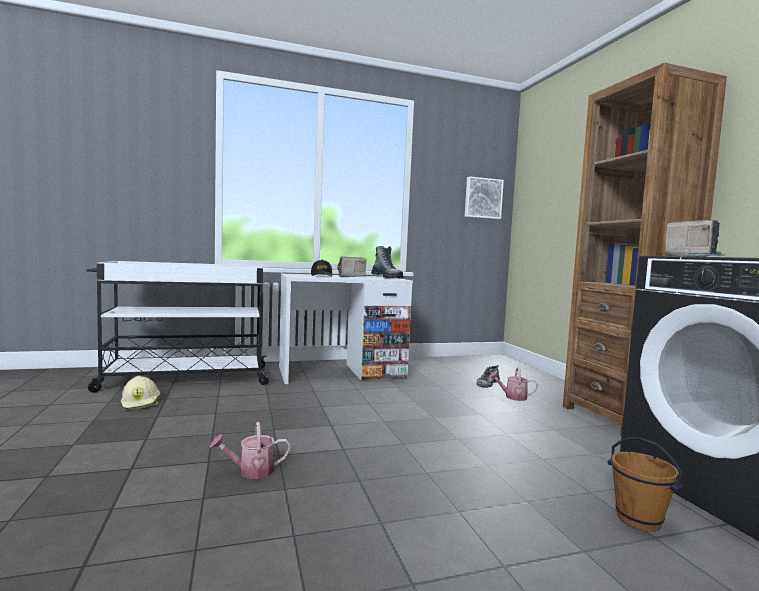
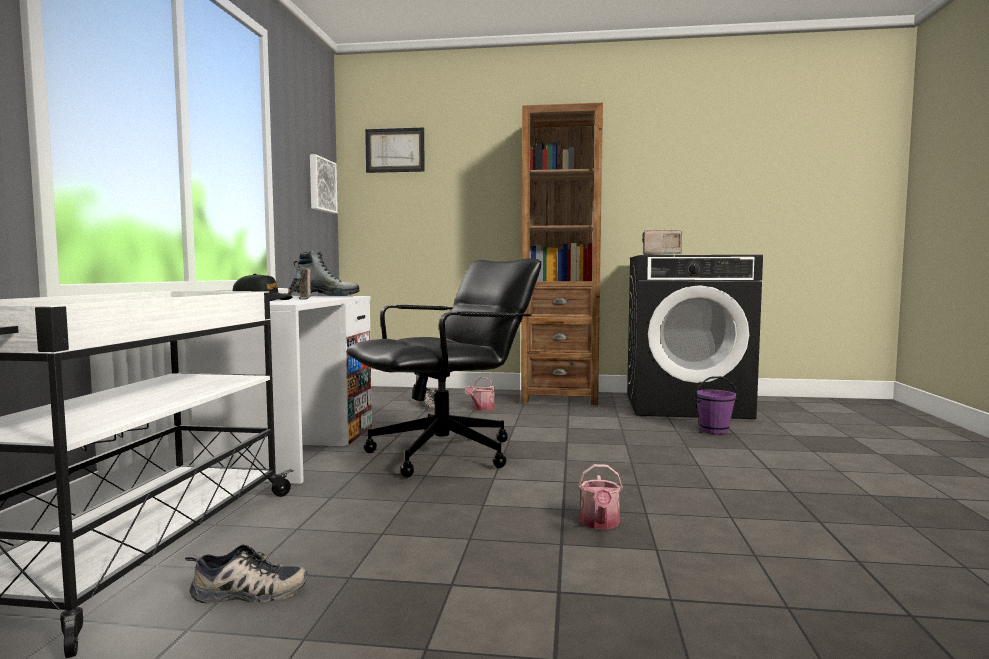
camera: 65 degrees left, 0 degrees up
beige hard hat [121,376,160,410] -> shoe [185,544,308,603]
brown bucket [608,437,683,532] -> purple bucket [693,376,738,434]
none -> black office chair [347,258,541,478]
none -> picture [365,128,425,173]

